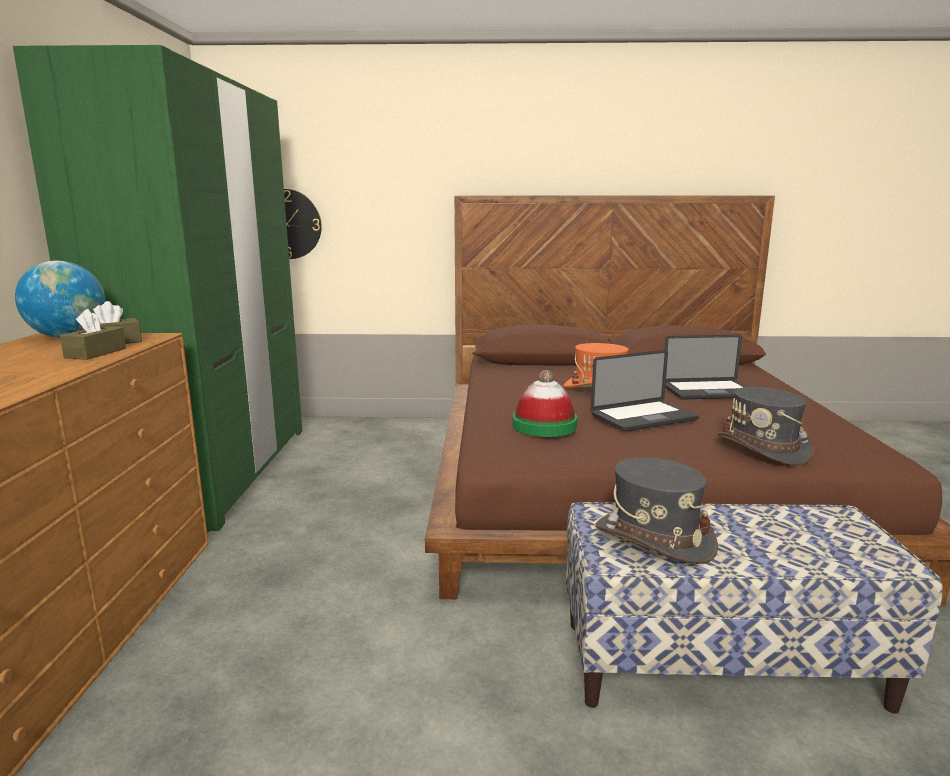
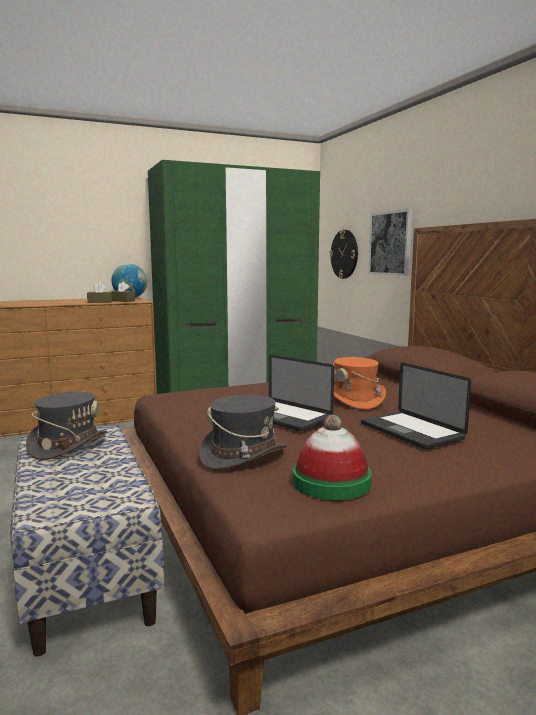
camera: 65 degrees right, 5 degrees down
hat [512,370,578,437] -> hat moved to [292,415,372,500]
none -> picture [368,209,413,276]

